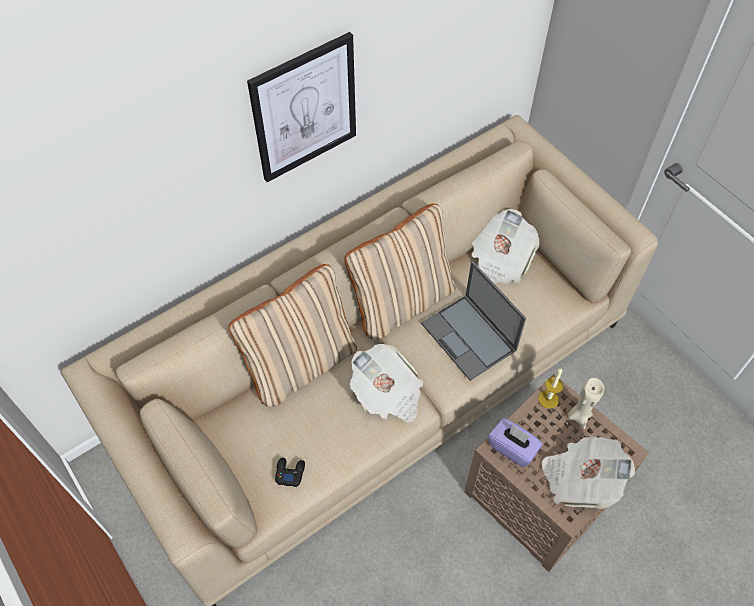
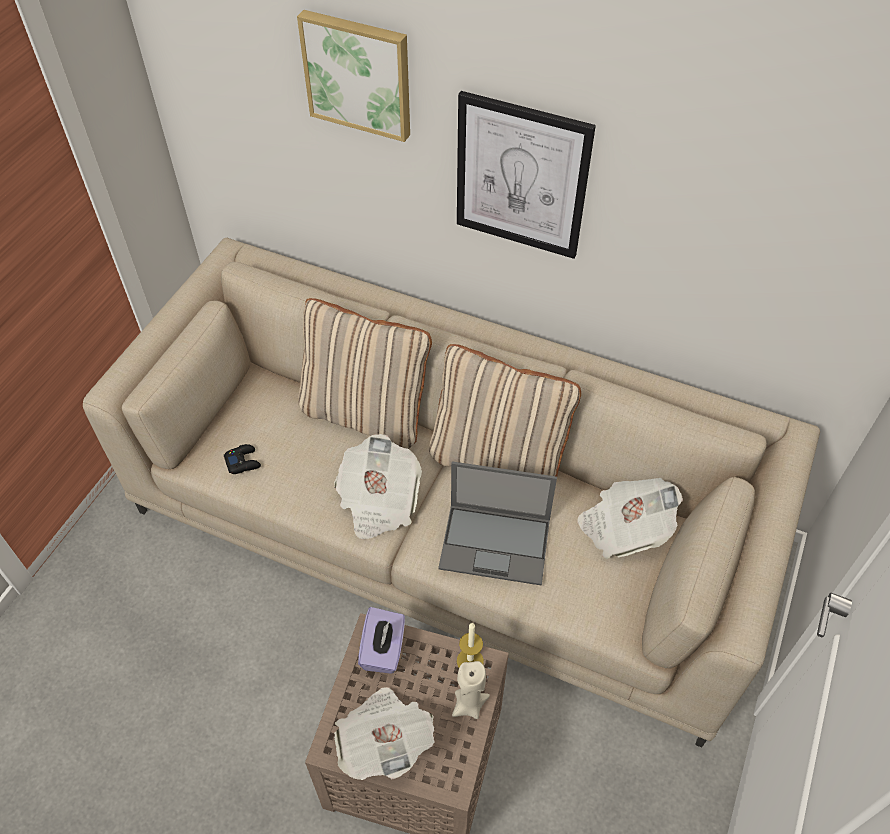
camera: 60 degrees right, 5 degrees down
laptop [421,261,526,381] -> laptop turned 105 degrees counterclockwise [438,461,557,585]
none -> picture [297,10,410,142]

